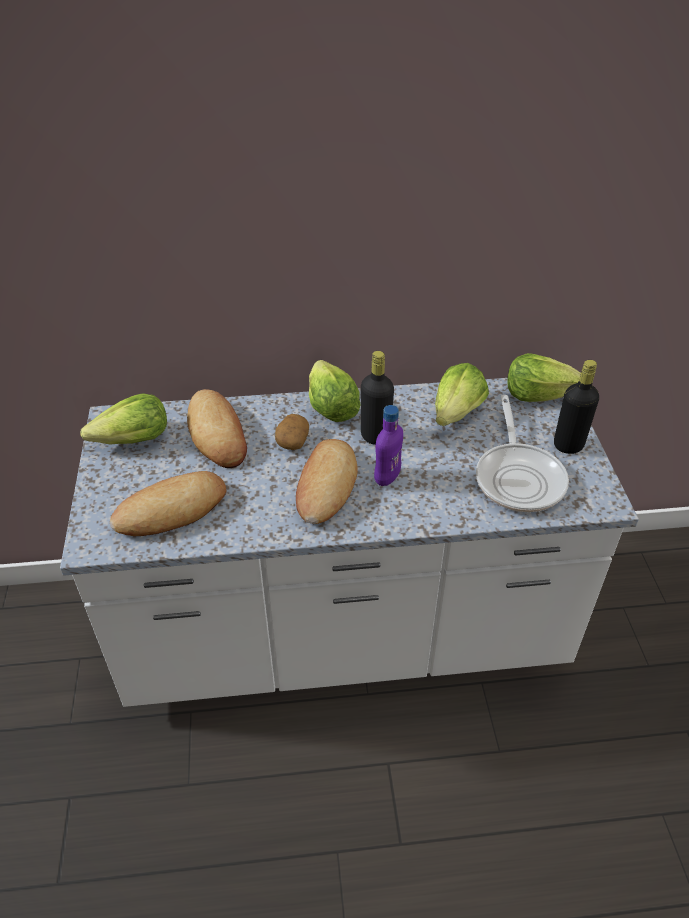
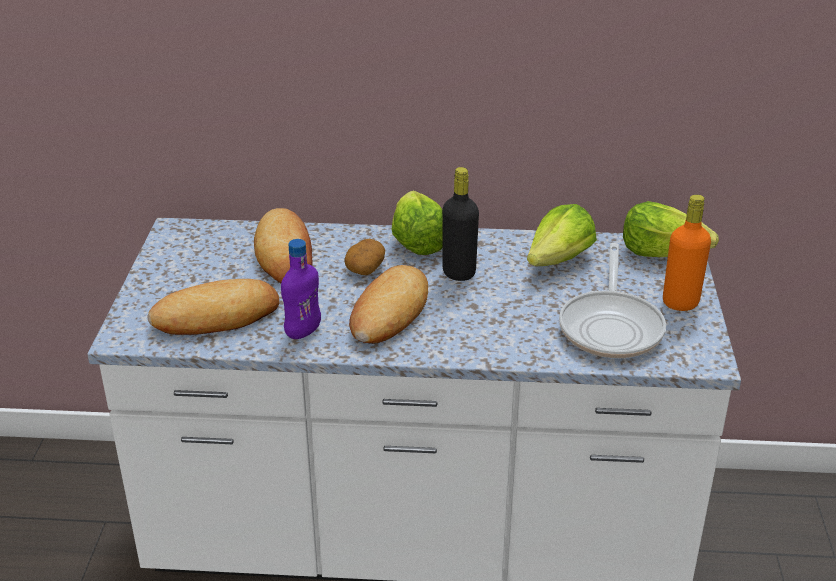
camera: 10 degrees right, 10 degrees down
lettuce [80,393,167,445] -> none
purple bottle [374,405,403,486] -> purple bottle moved to [281,239,321,339]
black bottle [554,360,599,454] -> orange bottle [663,195,711,311]

